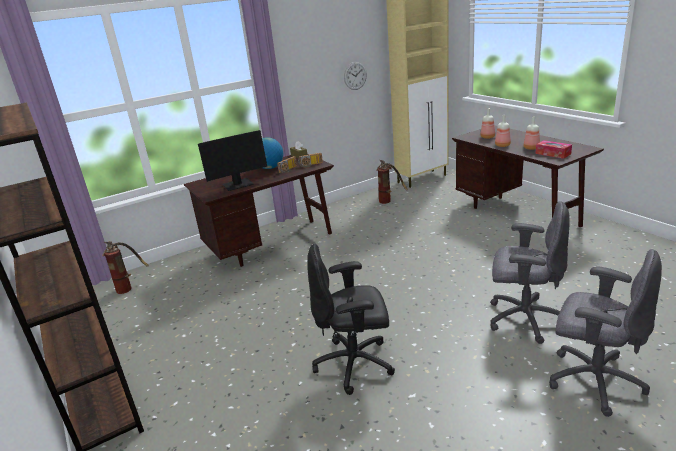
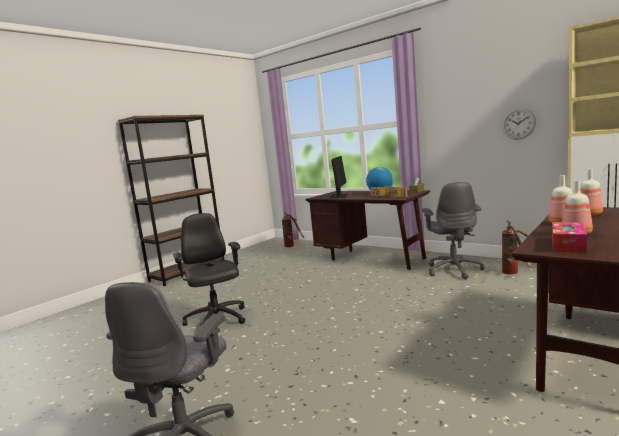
camera: 70 degrees right, 15 degrees down
monitor [198,130,267,191] -> monitor turned 120 degrees counterclockwise [331,156,349,198]
grey office chair [490,201,570,344] -> grey office chair moved to [422,182,484,279]

